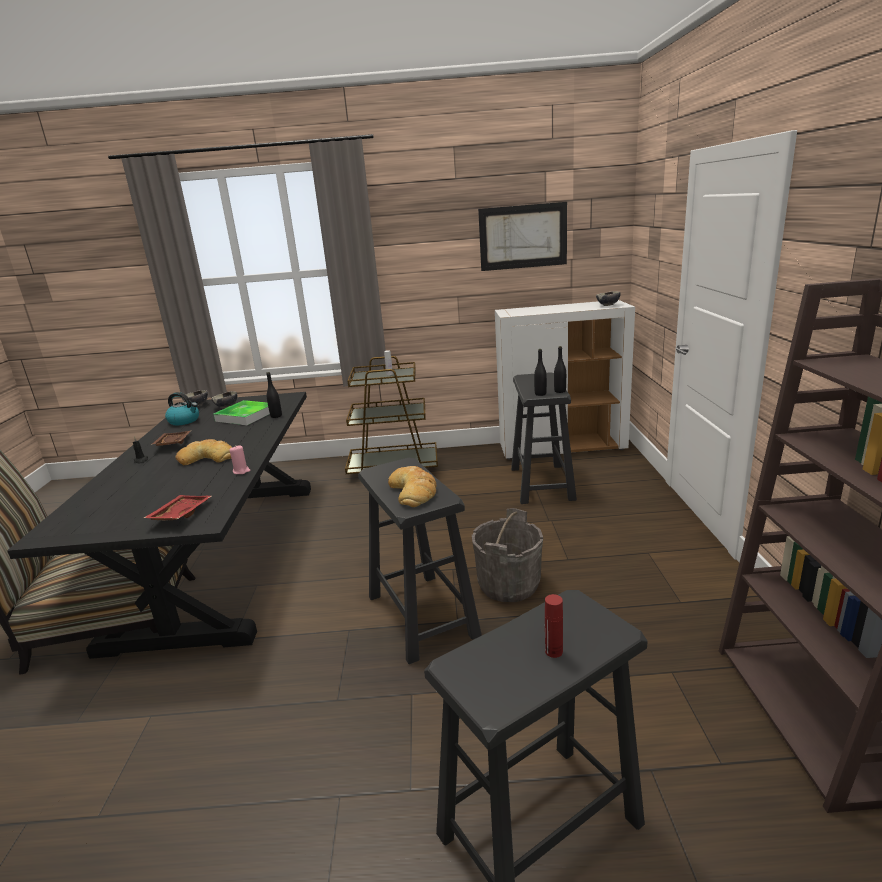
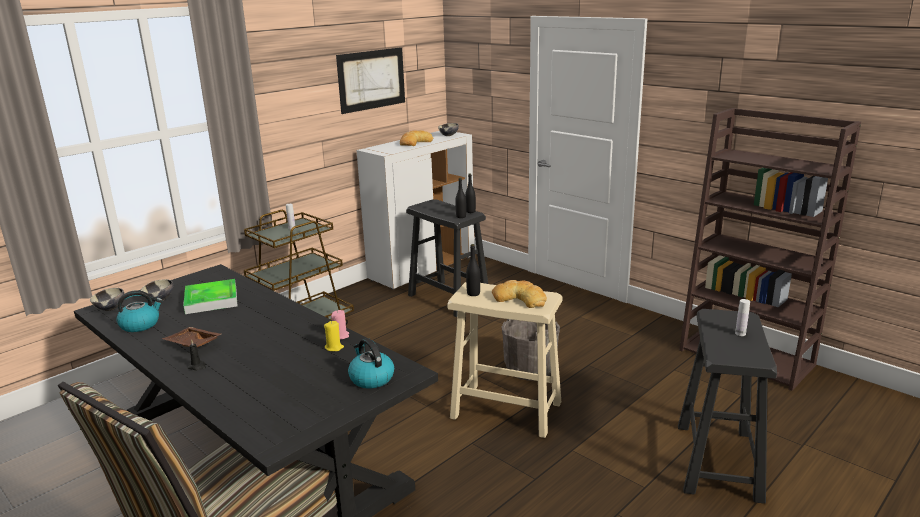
camera: 45 degrees left, 0 degrees up
red tray [144,495,212,520] -> kettle [348,338,394,388]
bread [175,439,232,465] -> bread moved to [400,130,433,146]
black bottle [266,372,282,418] -> black bottle moved to [466,244,480,296]
black stool [358,458,482,664] -> beige stool [447,282,562,438]
red bottle [545,594,563,658] -> white bottle [735,299,750,336]
none -> yellow candle [324,321,344,351]

